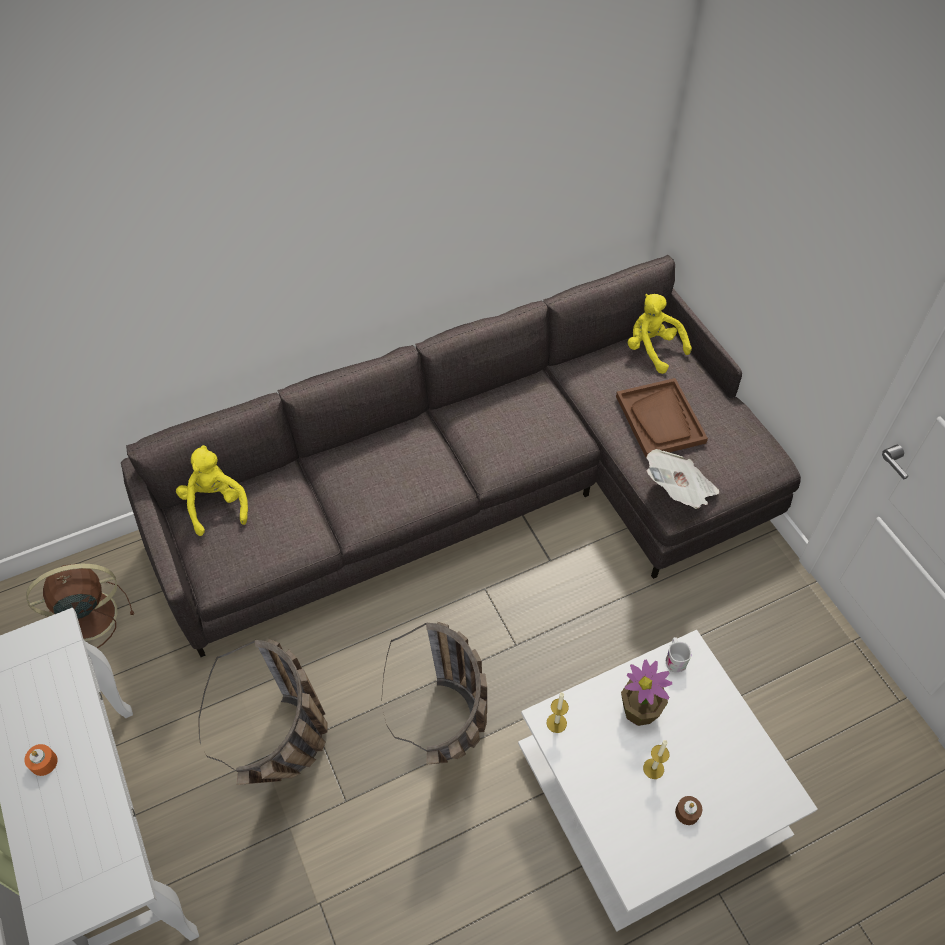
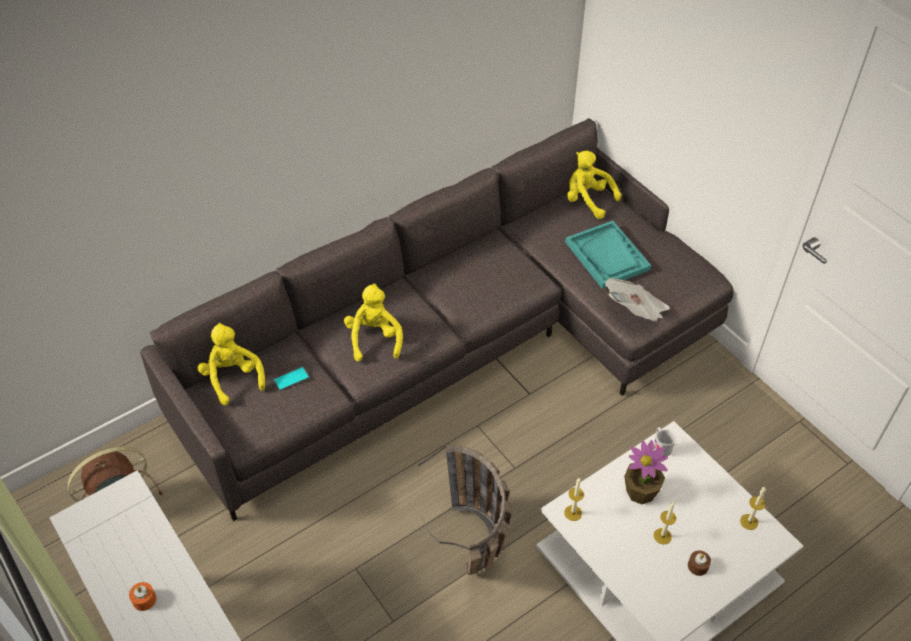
camera: 10 degrees left, 5 degrees down
basket [198,639,328,785] -> none
brown tray [616,378,708,458] -> turquoise tray [565,221,651,289]
none -> phone [273,367,309,391]
none -> yellow plush toy [344,283,403,361]
none -> candle [740,486,765,530]

